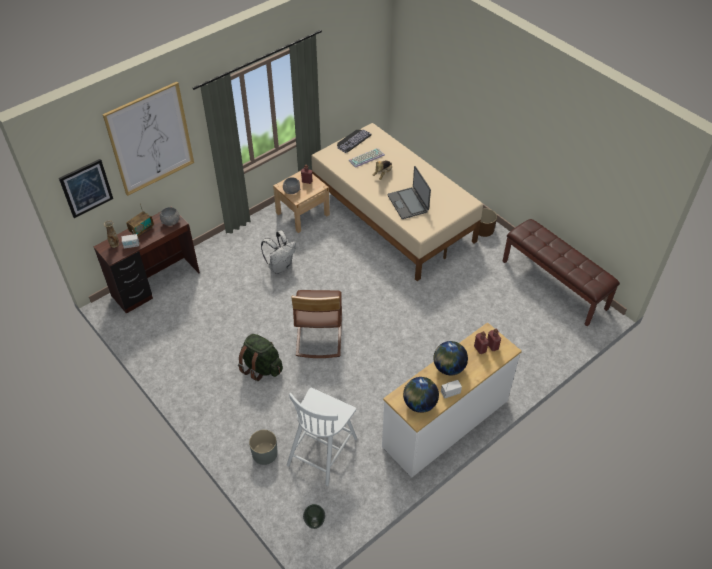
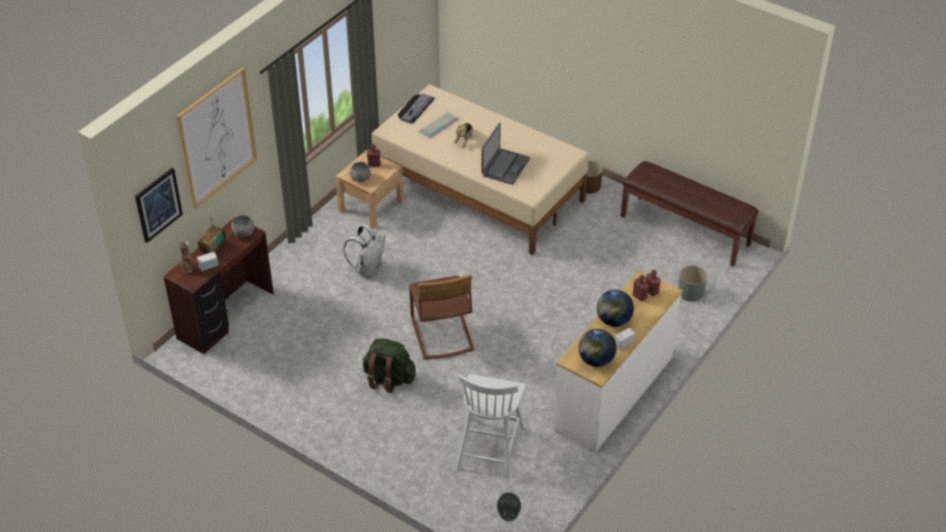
camera: 15 degrees left, 5 degrees down
grey planter [249,430,278,465] -> grey planter moved to [678,265,707,302]
laptop [387,166,431,219] -> laptop turned 120 degrees counterclockwise [482,123,530,185]

